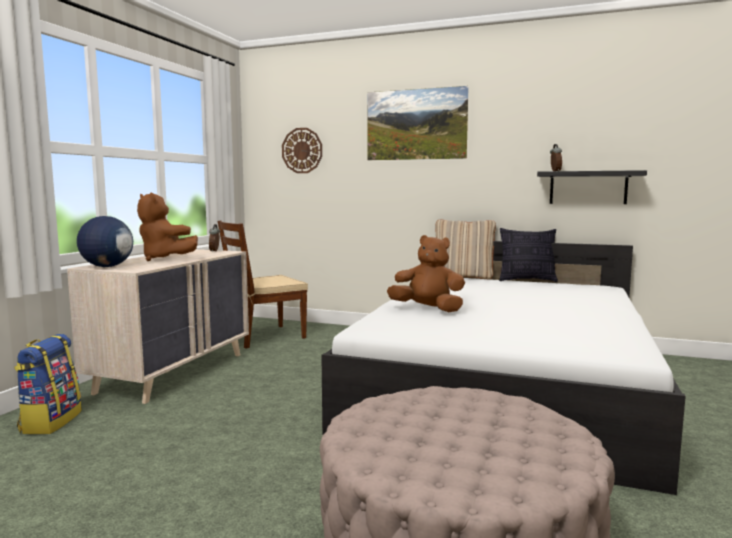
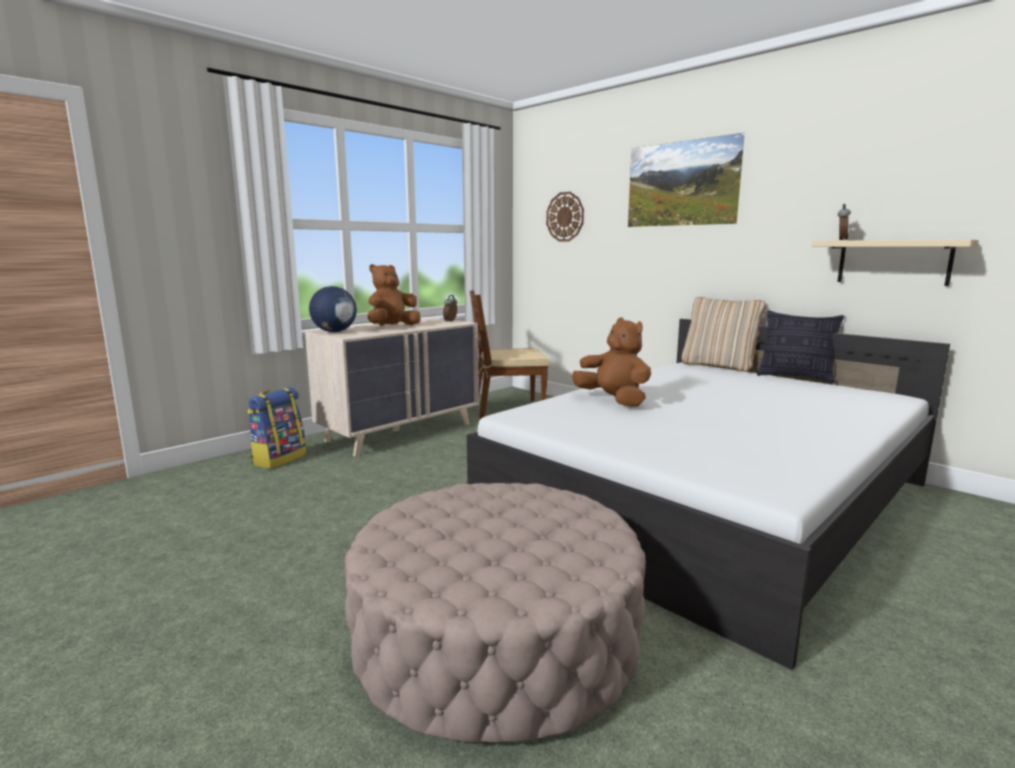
camera: 25 degrees right, 5 degrees up
brown plush toy [137,193,198,261] -> brown plush toy turned 75 degrees clockwise [368,264,420,326]
black shelf [537,170,647,204] -> beige shelf [812,239,979,286]

